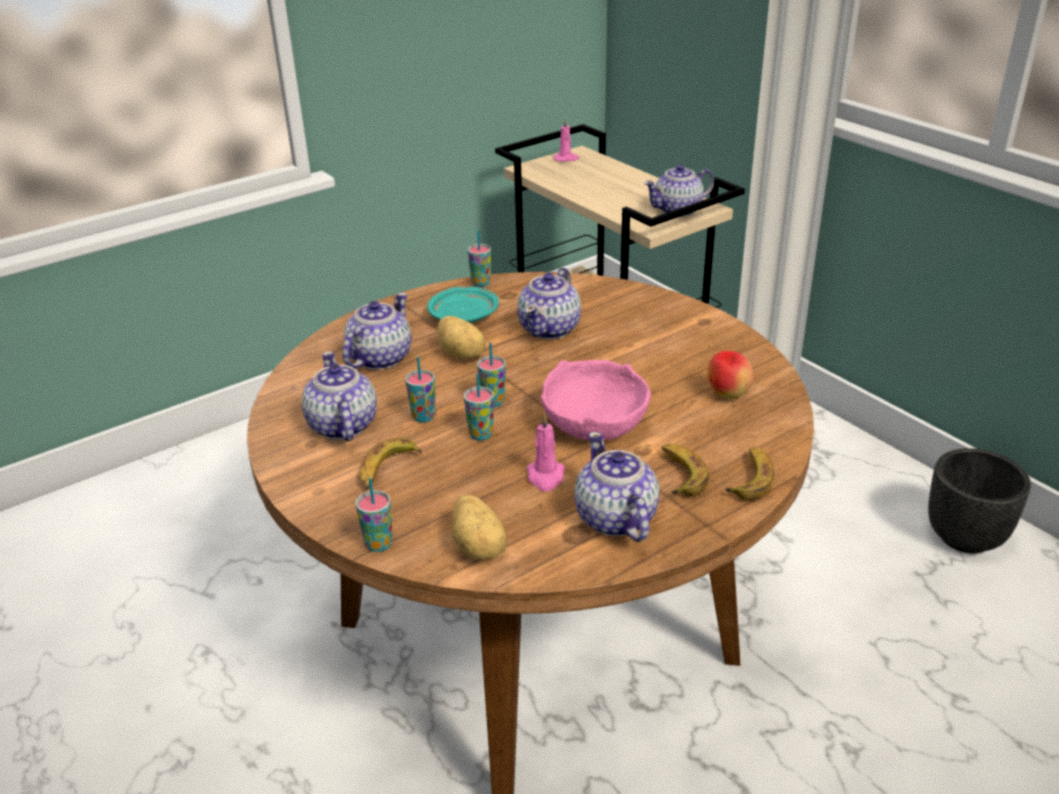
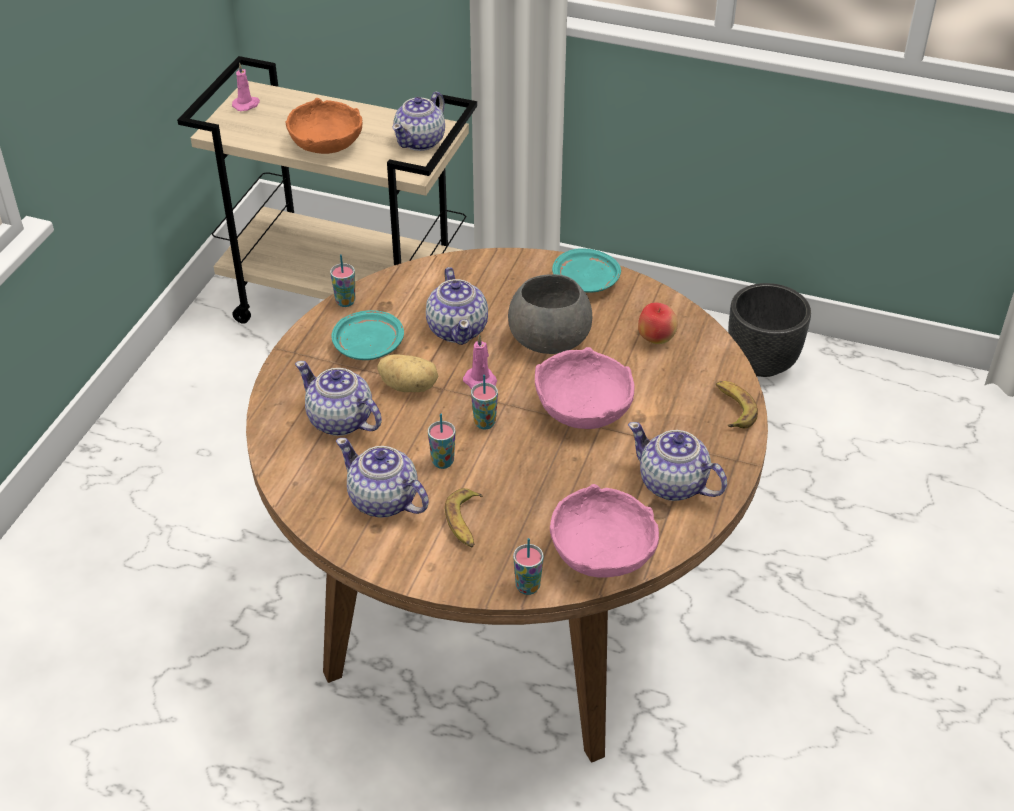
camera: 35 degrees left, 10 degrees up
teapot [343,293,412,370] -> teapot turned 45 degrees counterclockwise [295,361,382,436]
potato [451,495,506,560] -> pink bowl [550,484,659,578]
cup [464,373,494,441] -> none
pink candle [527,413,565,491] -> pink candle moved to [463,334,497,390]
banana [662,444,709,496] -> none
none -> orange bowl [286,98,362,154]
none -> grey bowl [508,274,592,354]
none -> turquoise plate [552,248,621,292]

